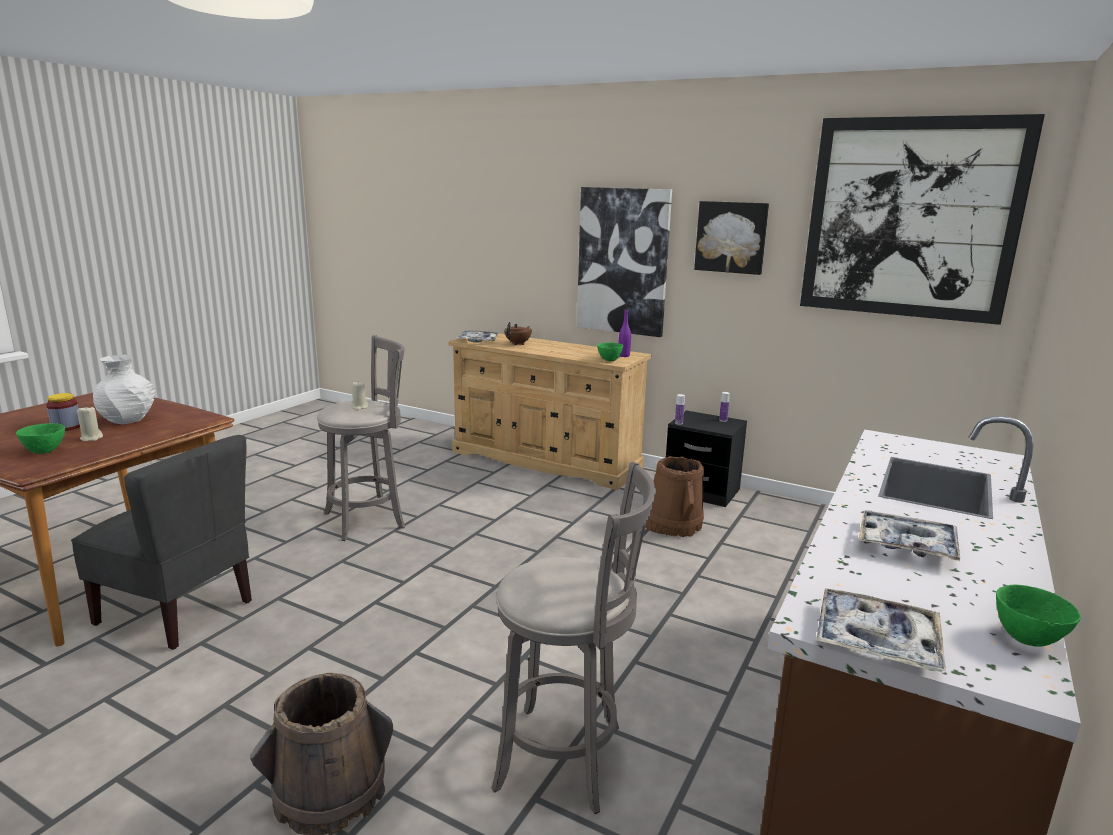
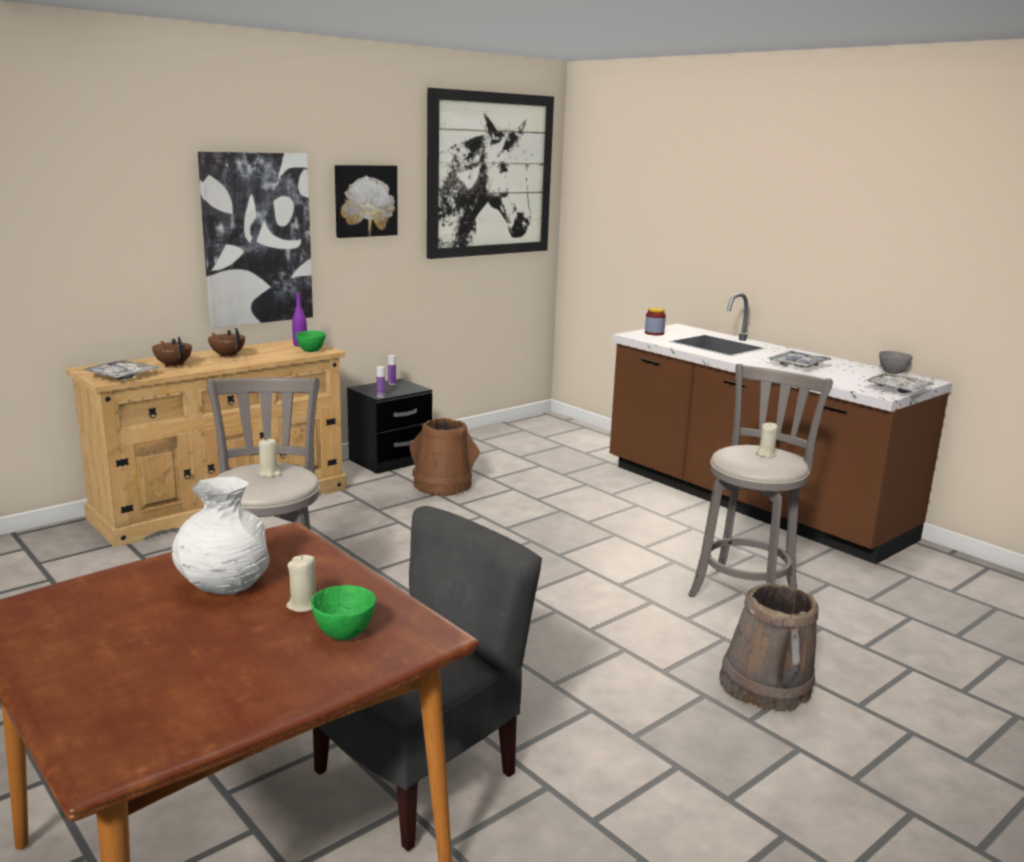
camera: 70 degrees left, 0 degrees up
jar [46,393,80,431] -> jar moved to [645,307,666,335]
green bowl [996,585,1081,647] -> grey bowl [879,351,913,374]
none -> brown teapot [208,328,245,358]
none -> beige candle [756,422,778,458]

